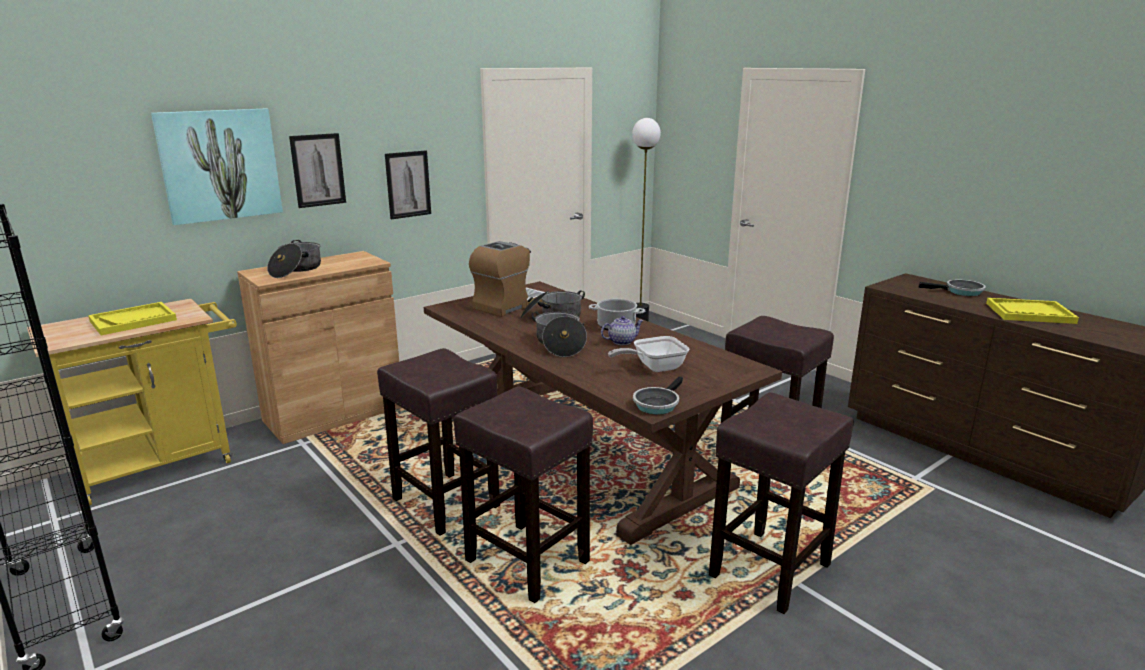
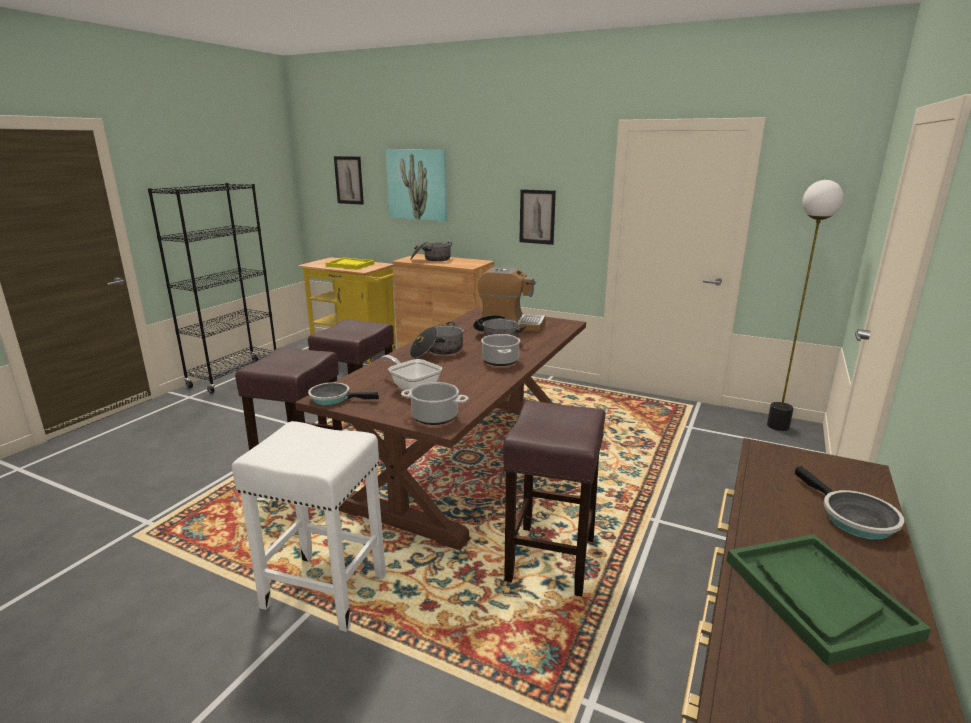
camera: 65 degrees right, 0 degrees up
picture [289,133,346,208] -> picture moved to [334,156,364,205]
teapot [601,316,644,345] -> none
brown stool [709,392,854,614] -> white stool [232,421,386,632]
yellow tray [986,298,1079,324] -> green tray [726,534,931,665]
none -> cooking pot [401,382,468,425]

